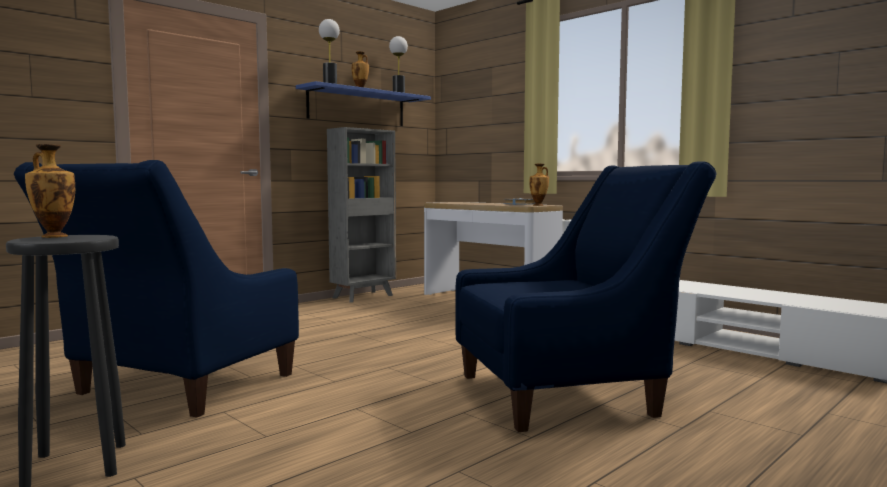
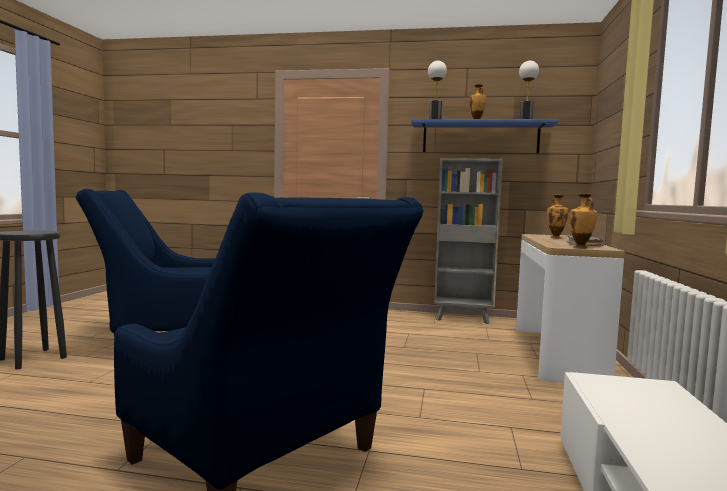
camera: 55 degrees right, 0 degrees up
vase [25,144,75,238] -> vase moved to [547,195,568,239]

